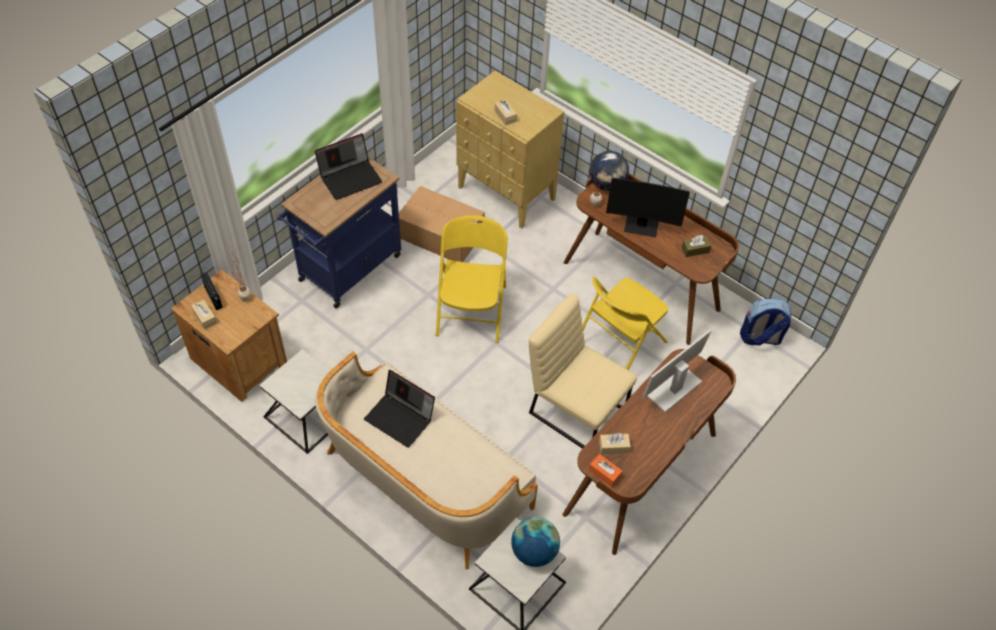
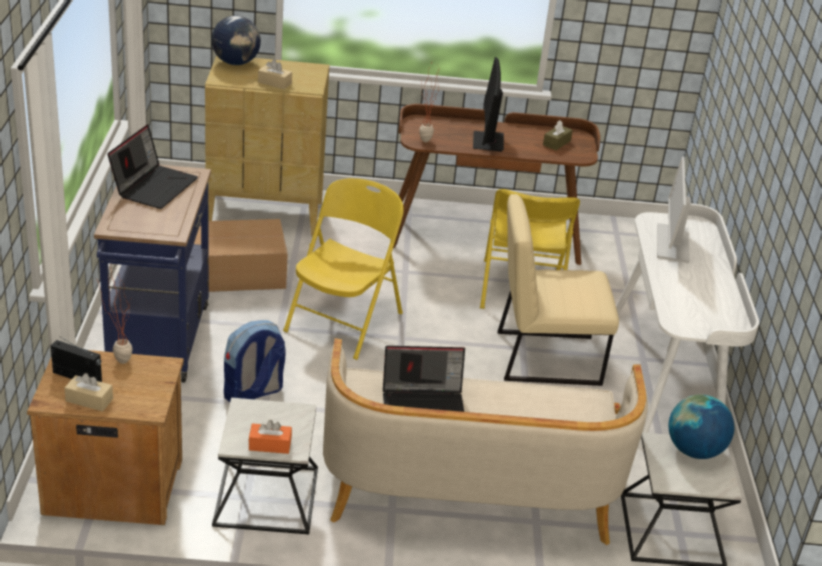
camera: 40 degrees left, 20 degrees down
yellow chair [435,215,508,343] -> yellow chair turned 60 degrees clockwise [283,178,404,360]
brown desk [563,349,736,555] -> white desk [616,204,759,449]
globe [589,151,629,191] -> globe moved to [211,16,261,65]
orange tissue box [589,454,623,487] -> orange tissue box moved to [249,420,292,454]
beige tissue box [599,433,631,454] -> none
monitor [606,178,690,237] -> monitor turned 120 degrees clockwise [473,57,504,152]
backpack [740,299,792,345] -> backpack moved to [224,320,286,402]

